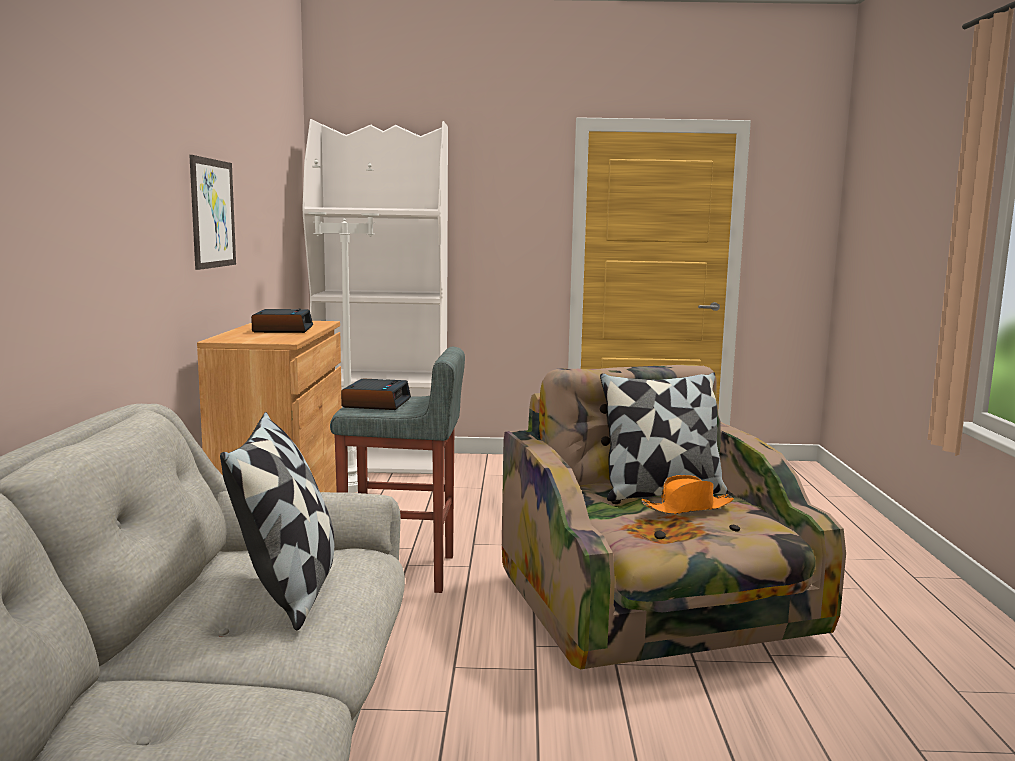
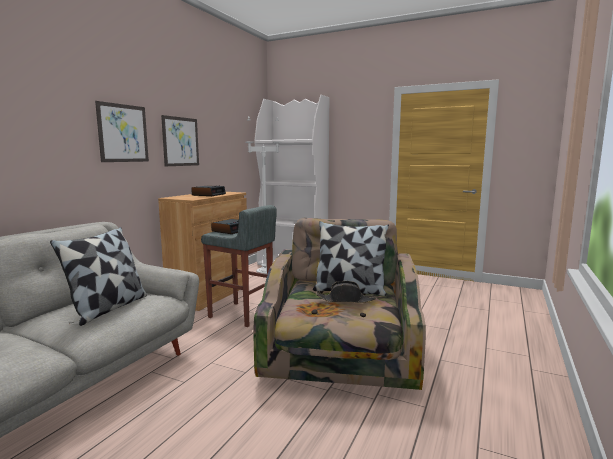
camera: 25 degrees right, 0 degrees up
orange hat [641,475,734,514] -> black hat [316,281,376,303]
none -> picture [95,101,149,162]

